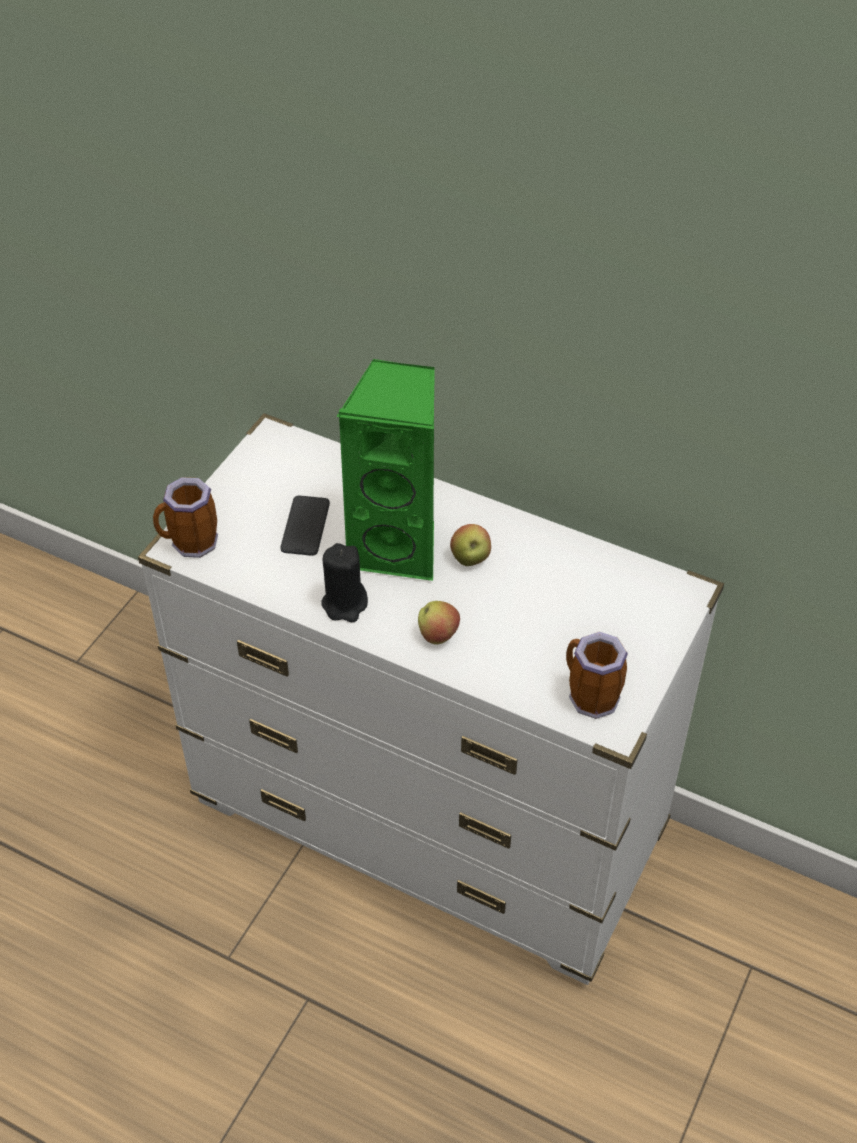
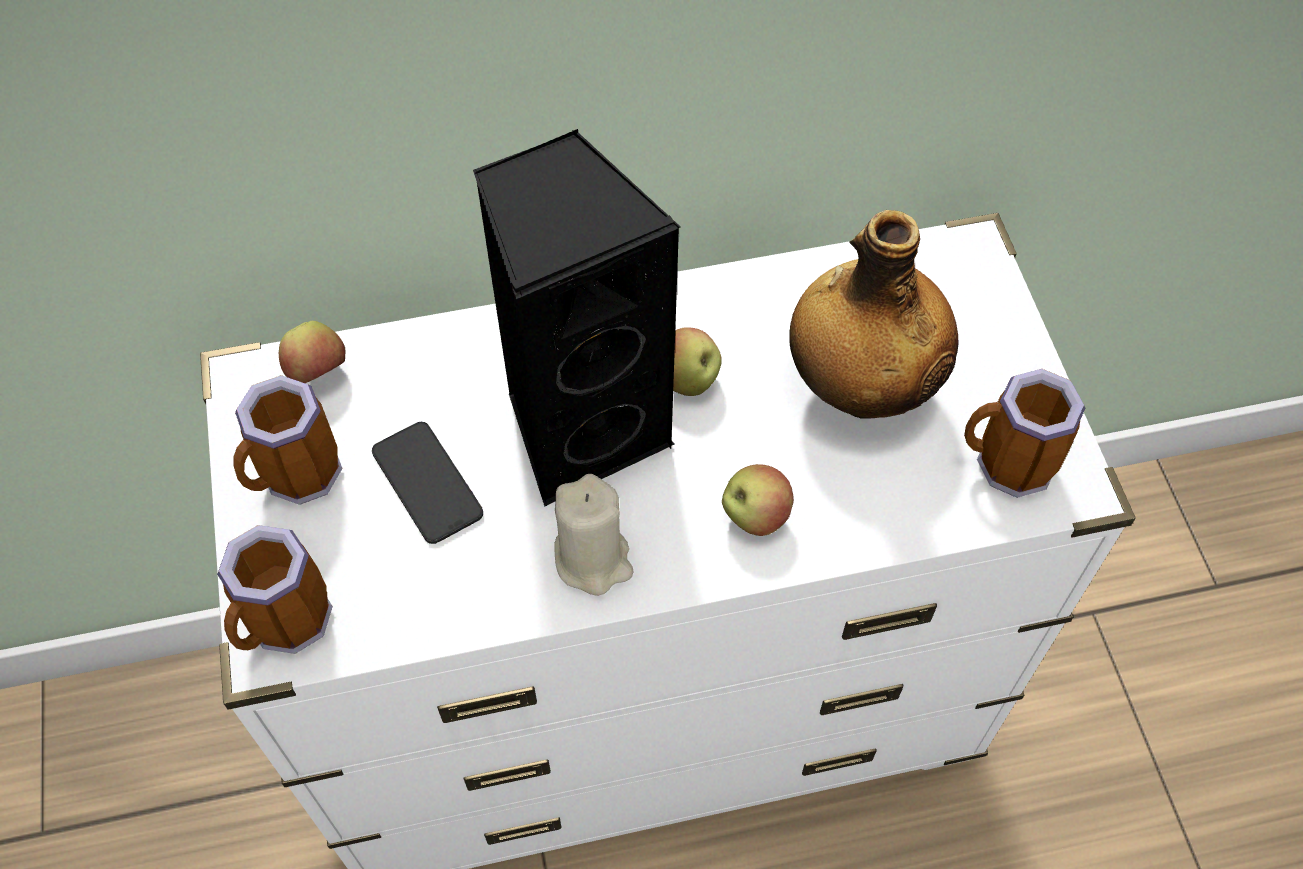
camera: 40 degrees left, 10 degrees up
black candle [321,543,368,622] -> beige candle [554,474,633,596]
green speaker [336,358,435,581] -> black speaker [473,129,680,507]
none -> mug [233,375,343,505]
none -> apple [279,321,345,383]
none -> bottle [789,210,958,418]

